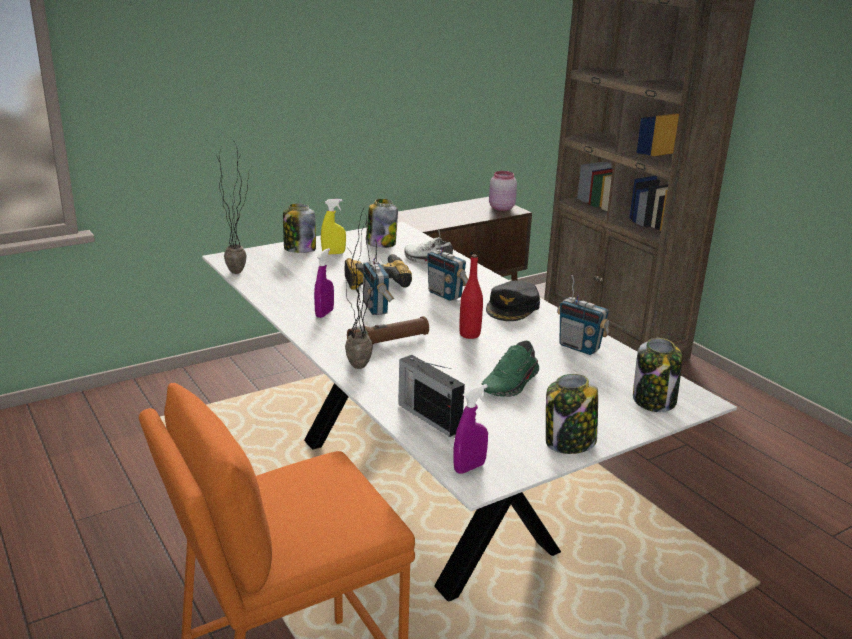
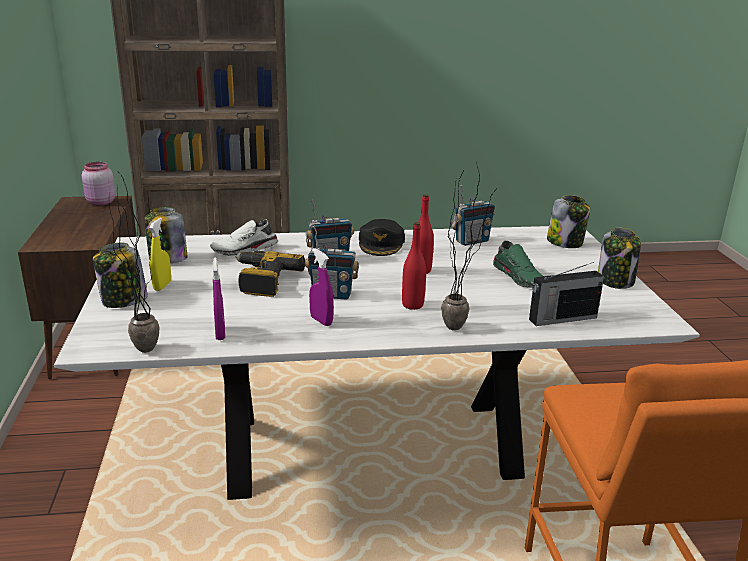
camera: 65 degrees left, 0 degrees up
brown flashlight [347,316,429,345] -> red bottle [402,222,426,310]
purple spray bottle [453,384,488,474] -> purple spray bottle moved to [213,258,225,340]
black cap [486,281,540,321] -> black cap turned 45 degrees clockwise [359,219,405,256]

